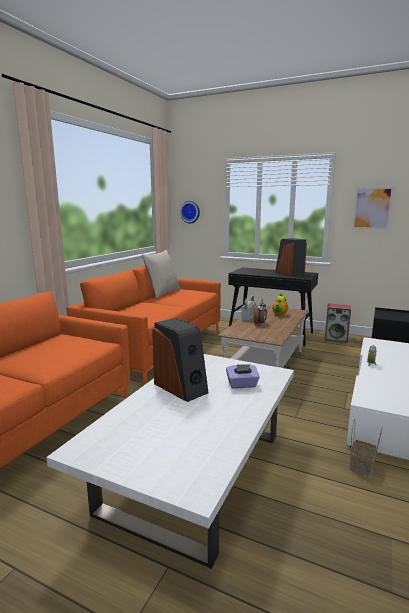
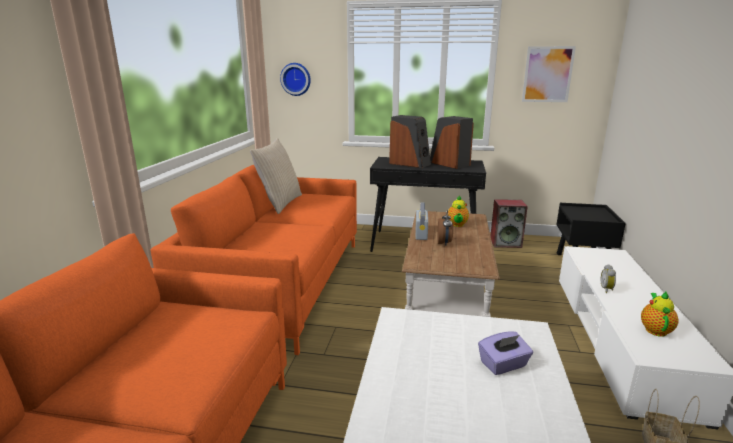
camera: 15 degrees left, 5 degrees up
speaker [152,318,208,402] -> speaker moved to [389,115,431,168]
none -> teapot [641,292,679,337]

